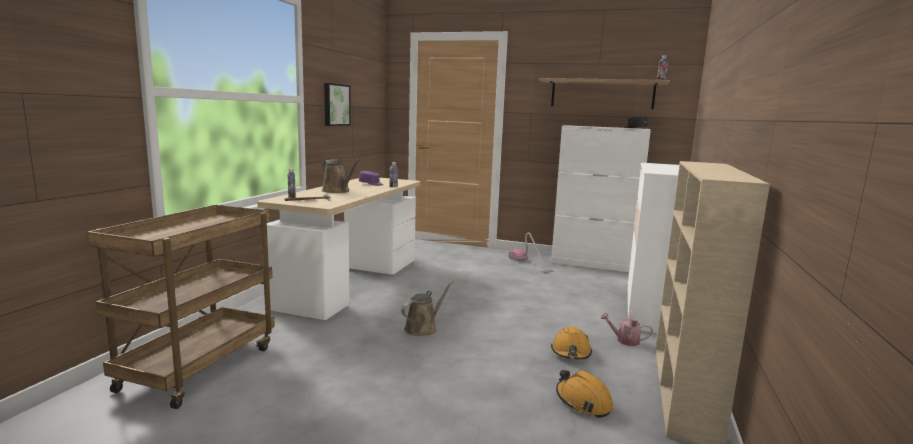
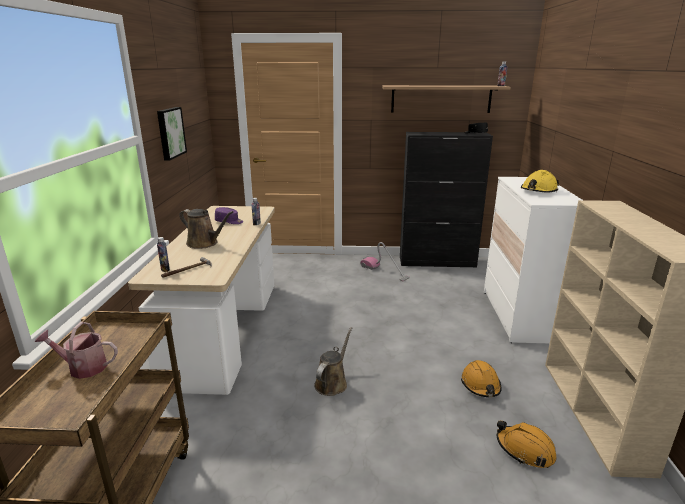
camera: 15 degrees left, 10 degrees up
white cabinet [551,125,651,272] -> black cabinet [400,132,493,267]
watering can [600,310,653,346] -> watering can moved to [35,322,118,379]
none -> yellow hard hat [521,170,559,193]

